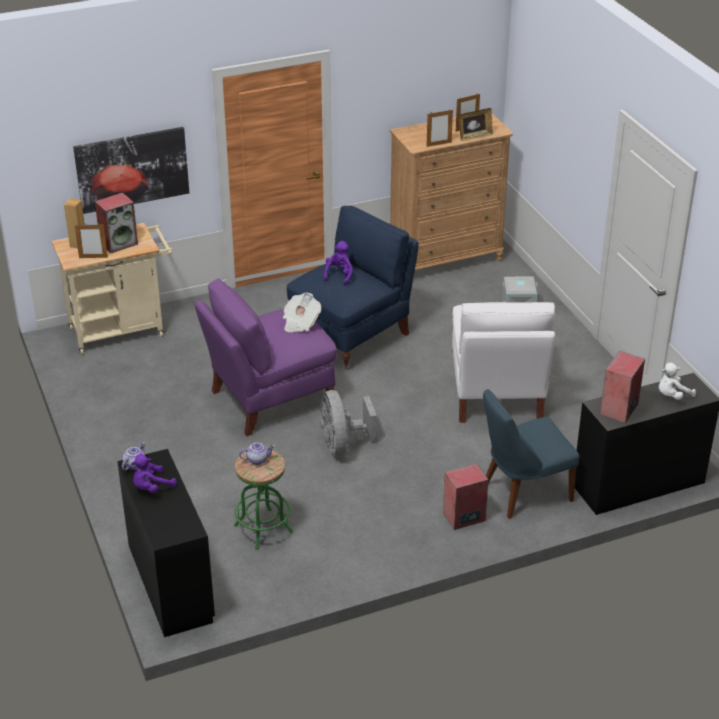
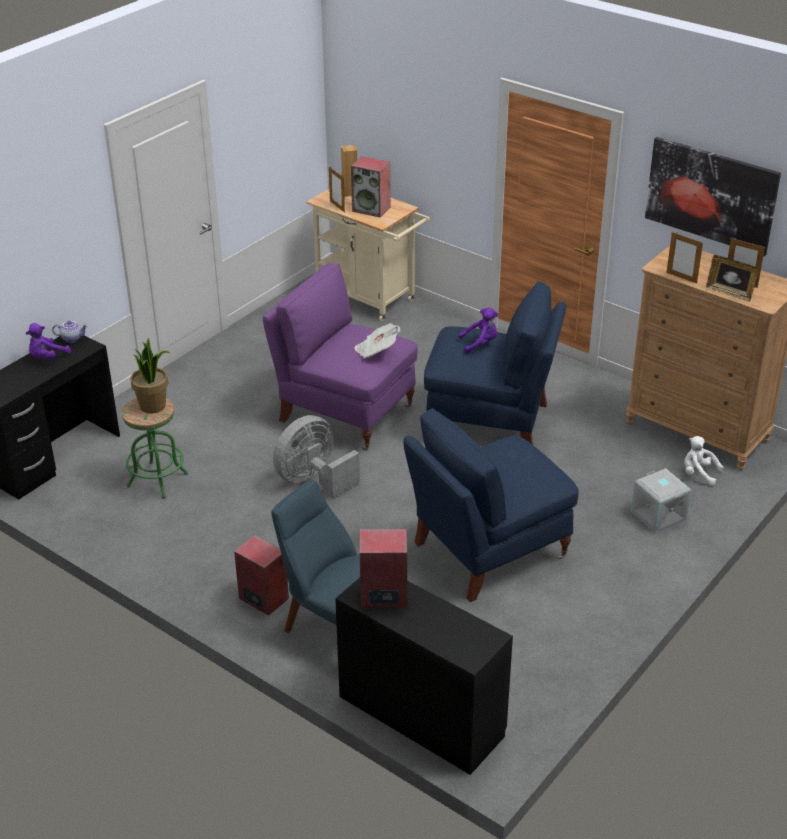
camera: 60 degrees right, 0 degrees up
picture [73,127,189,214] -> picture moved to [645,137,781,256]
purple plush toy [131,454,177,493] -> purple plush toy turned 75 degrees counterclockwise [26,323,71,360]
teapot [239,443,275,465] -> potted plant [130,337,170,414]
white armchair [452,302,555,423] -> blue armchair [404,408,579,602]
white plush toy [659,363,696,400] -> white plush toy moved to [684,436,724,485]

